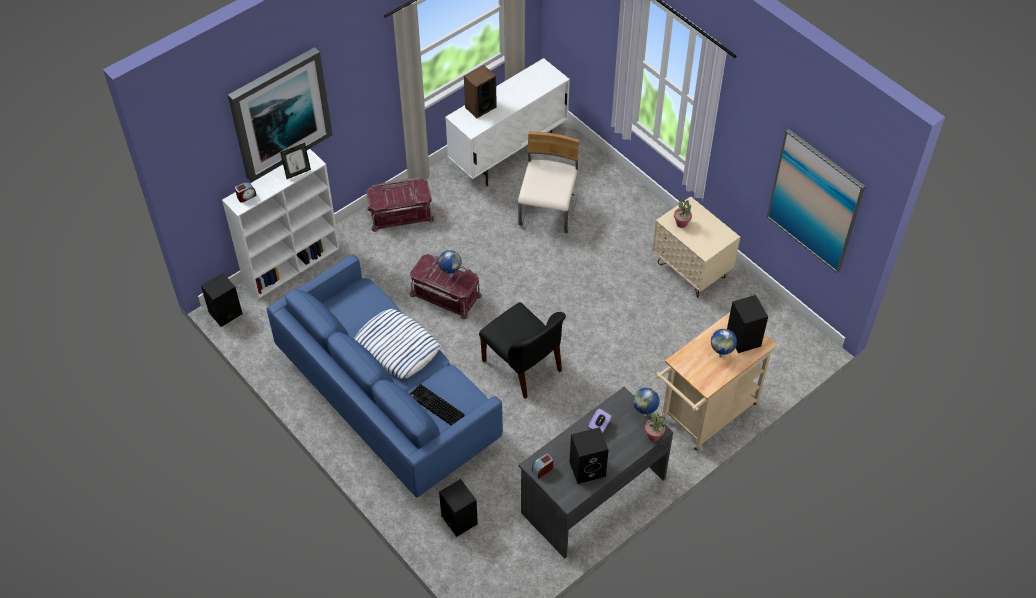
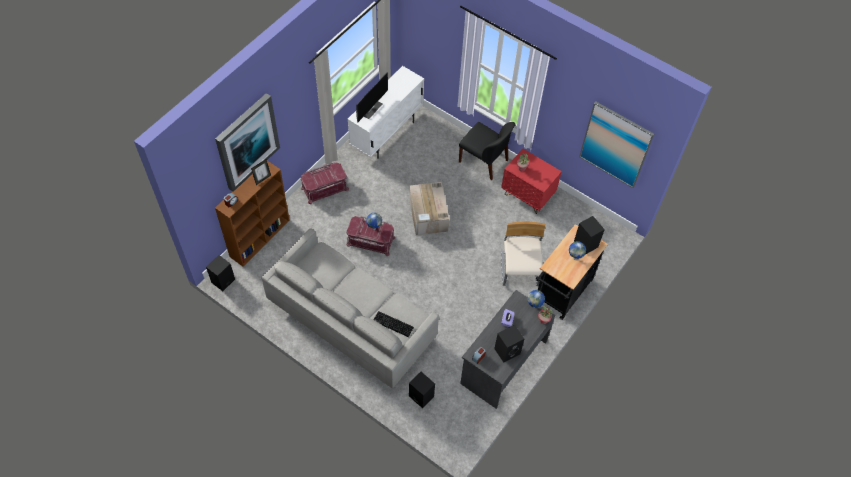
camera: 15 degrees left, 5 degrees up
white bookcase [222,149,340,299] -> brown bookcase [215,161,290,266]
blue sofa [266,254,503,498] -> grey sofa [261,228,439,389]
pillow [355,309,440,379] -> none
speaker [464,65,497,118] -> monitor [356,72,388,122]
black chair [479,302,566,399] -> black chair moved to [459,122,516,180]
beige chair [518,132,579,233] -> beige chair moved to [501,221,545,286]
beige nightstand [652,196,740,297] -> red nightstand [501,149,562,214]
beige cart [656,312,777,451] -> black cart [536,224,608,320]
none -> cardboard box [409,182,449,235]

